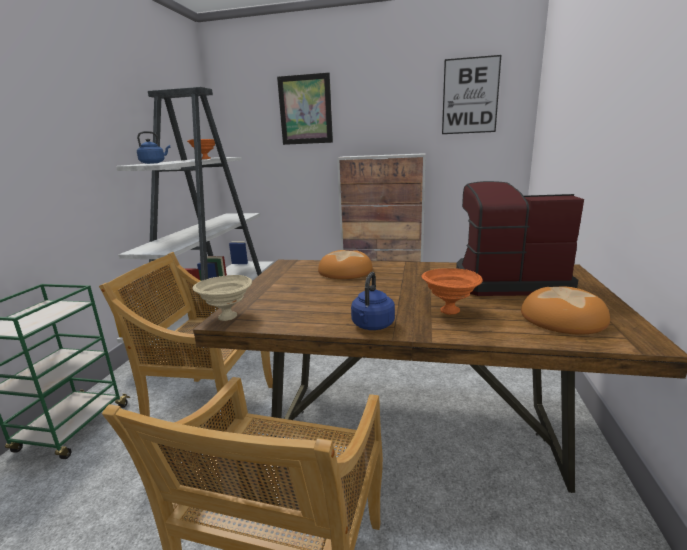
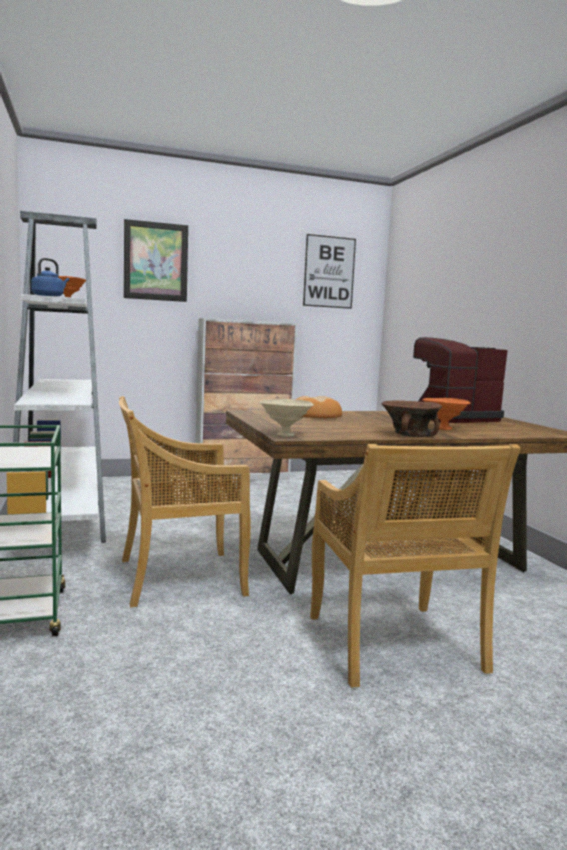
camera: 30 degrees left, 10 degrees down
blue kettle [351,272,395,330] -> brown bowl [381,400,442,437]
bread [521,287,610,335] -> none

